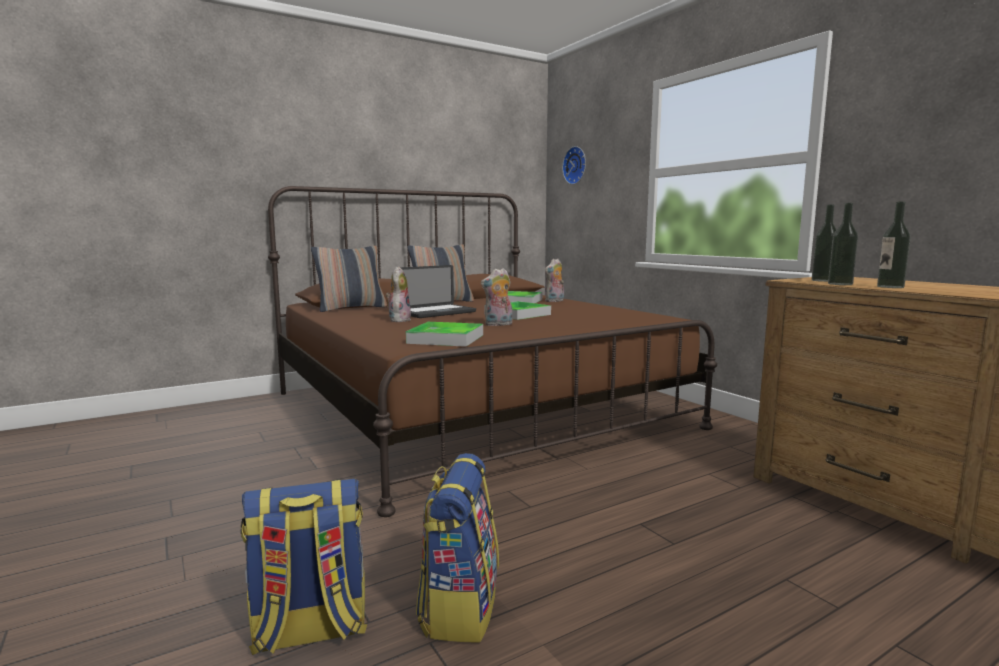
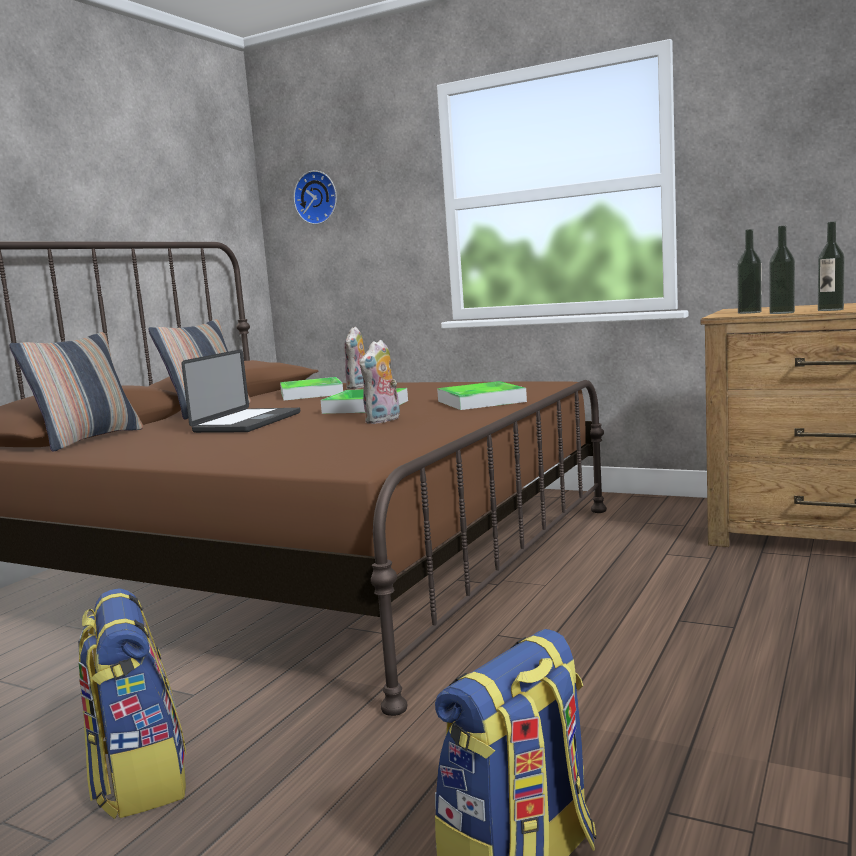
camera: 30 degrees left, 0 degrees up
plush toy [386,267,411,322] -> none
tray [406,322,483,347] -> tray moved to [437,381,527,410]
backpack [416,453,499,643] -> backpack moved to [78,588,187,819]

